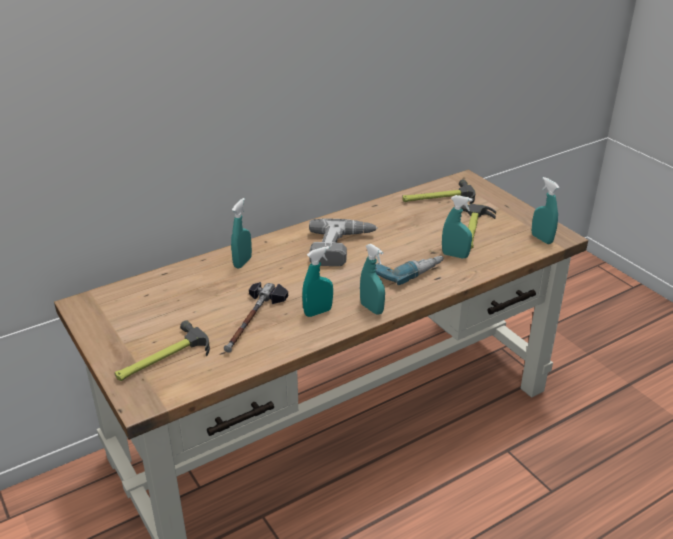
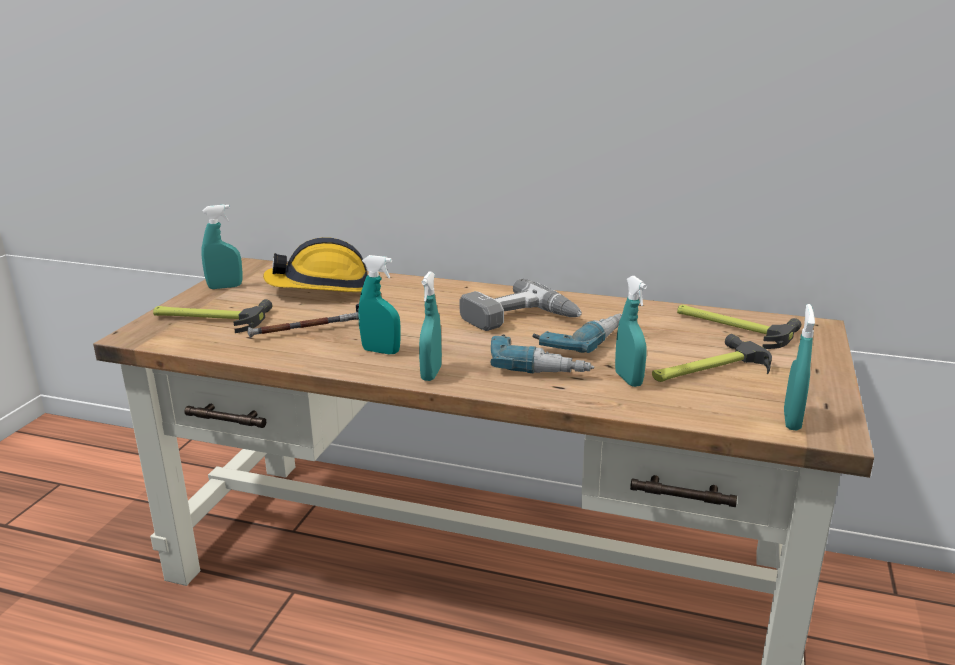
camera: 50 degrees right, 10 degrees down
turquoise spray bottle [231,198,252,269] -> turquoise spray bottle moved to [201,204,243,289]
none -> hard hat [263,237,367,292]
none -> power drill [533,313,622,353]

